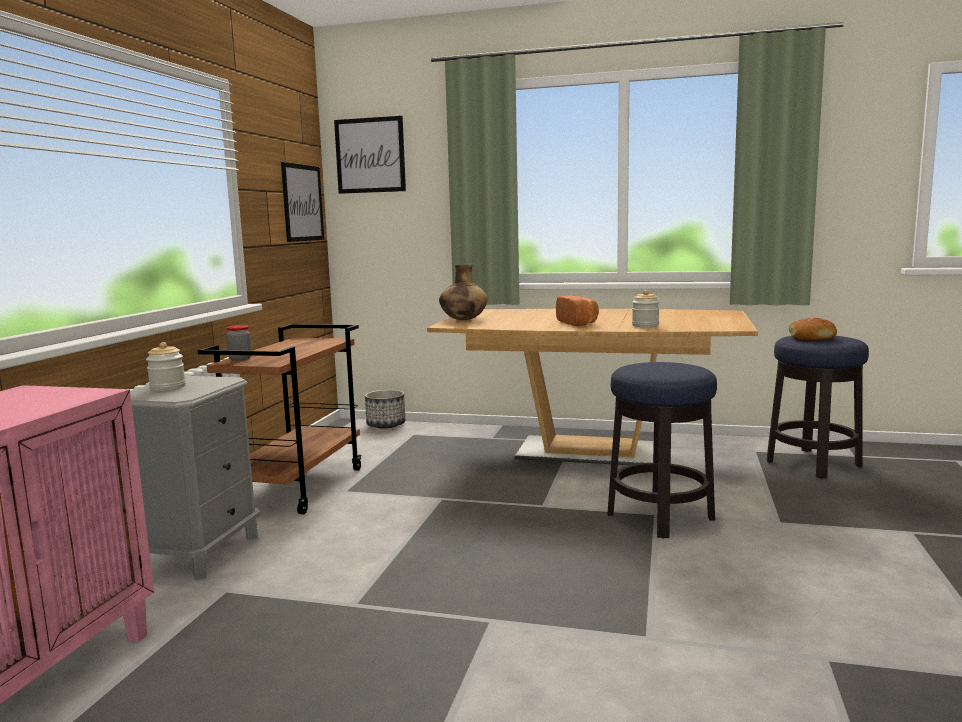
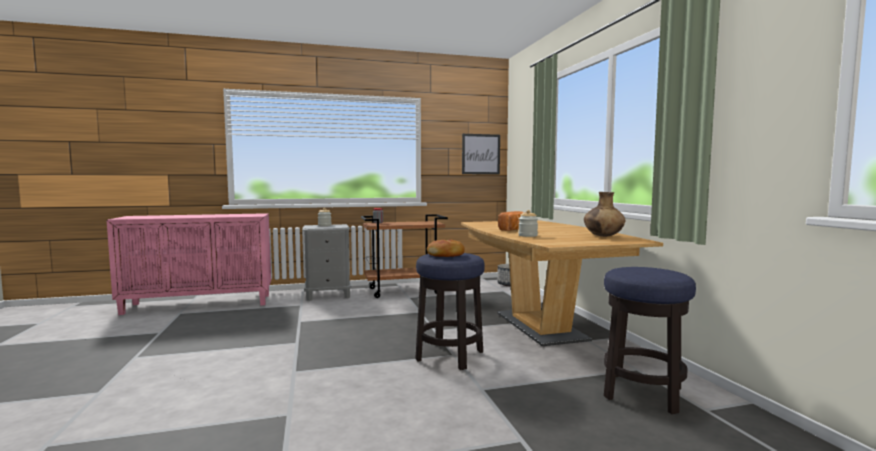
camera: 60 degrees right, 5 degrees down
picture [334,116,406,194] -> none
brown vase [439,265,488,320] -> brown vase moved to [584,192,625,237]
bread [789,318,837,341] -> bread moved to [427,240,465,257]

